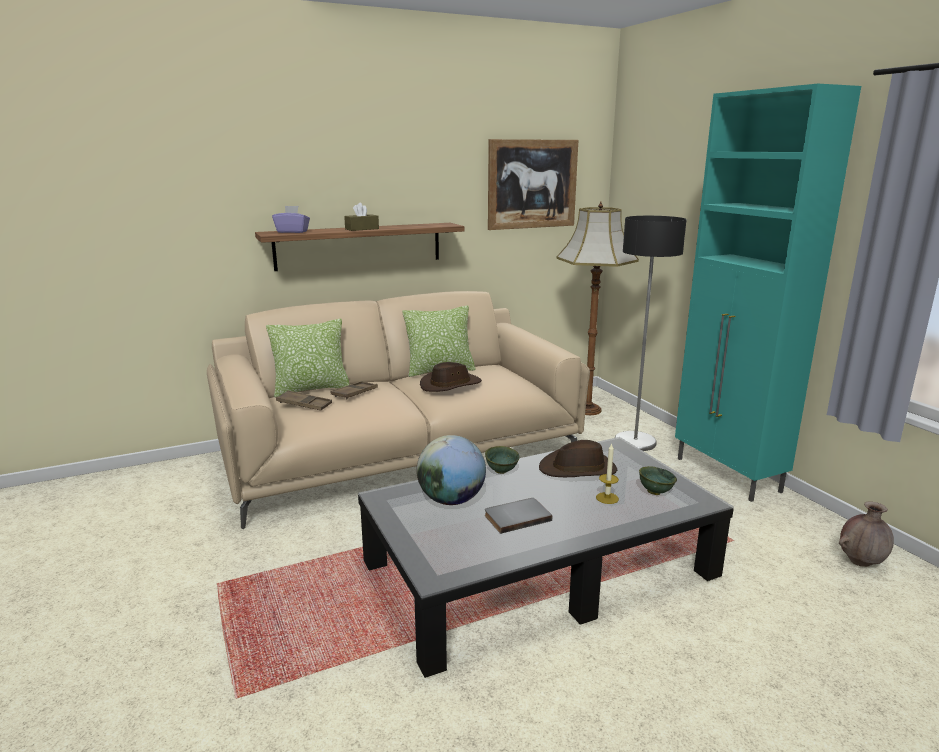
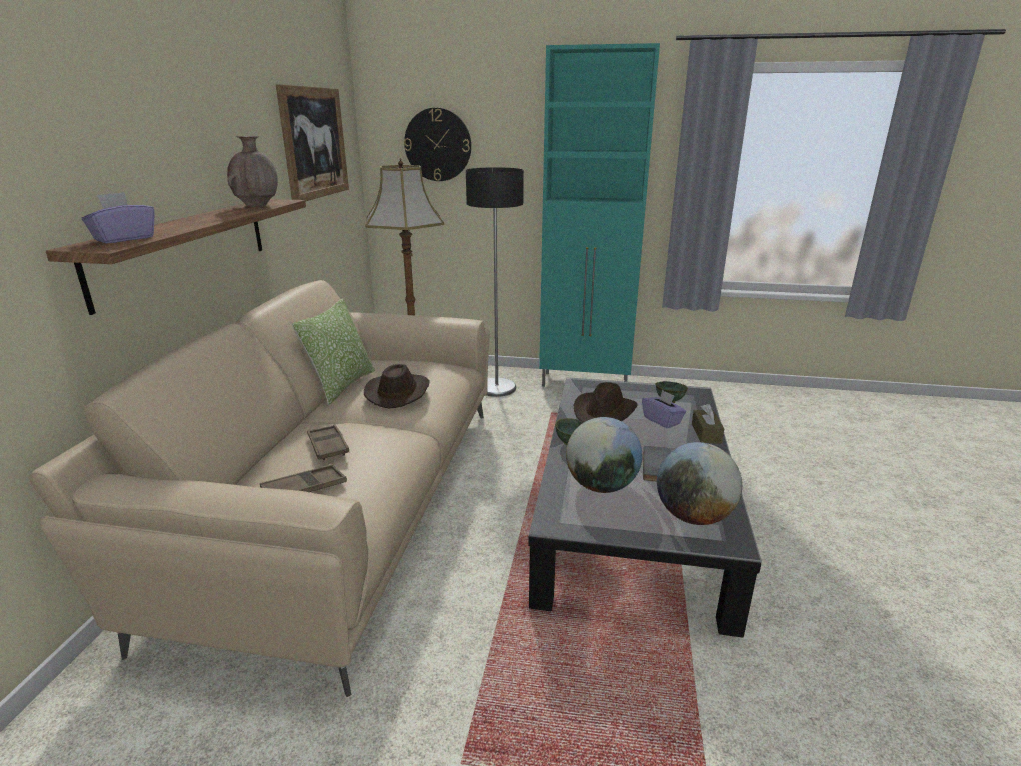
camera: 55 degrees left, 5 degrees up
pillow [266,318,350,398] -> none
brown tissue box [344,203,379,231] -> brown tissue box moved to [692,404,724,444]
candle [596,443,619,504] -> purple tissue box [642,390,686,428]
brown vase [839,501,894,567] -> brown vase moved to [227,136,278,207]
none -> wall clock [404,108,471,181]
none -> globe [657,442,742,525]

